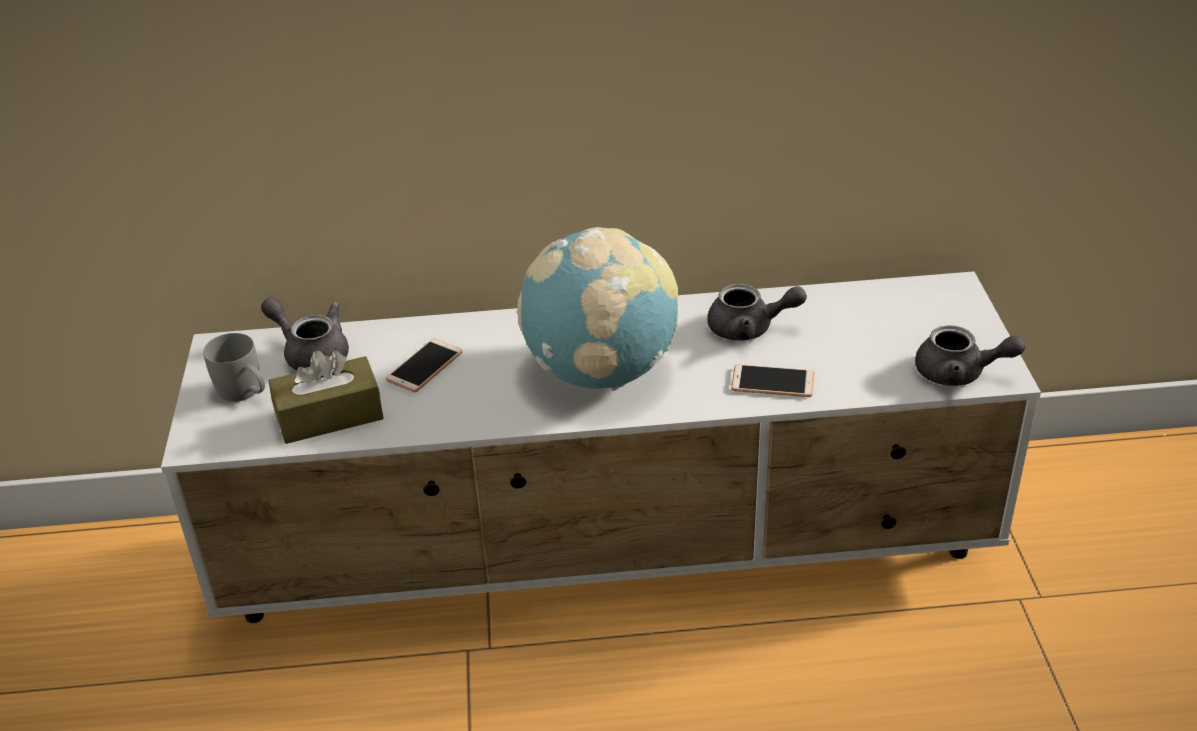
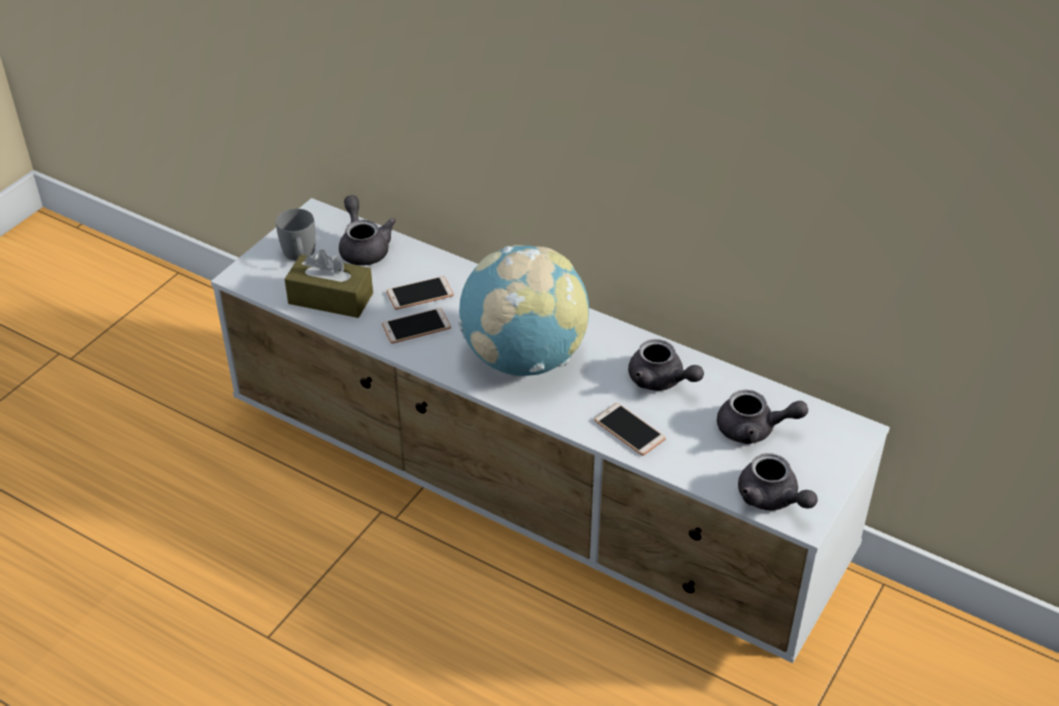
camera: 35 degrees right, 5 degrees up
none -> phone [382,308,451,344]
none -> grey teapot [717,390,808,444]

